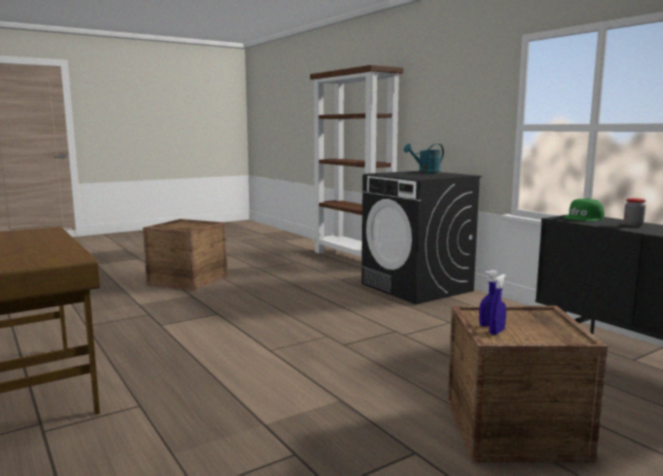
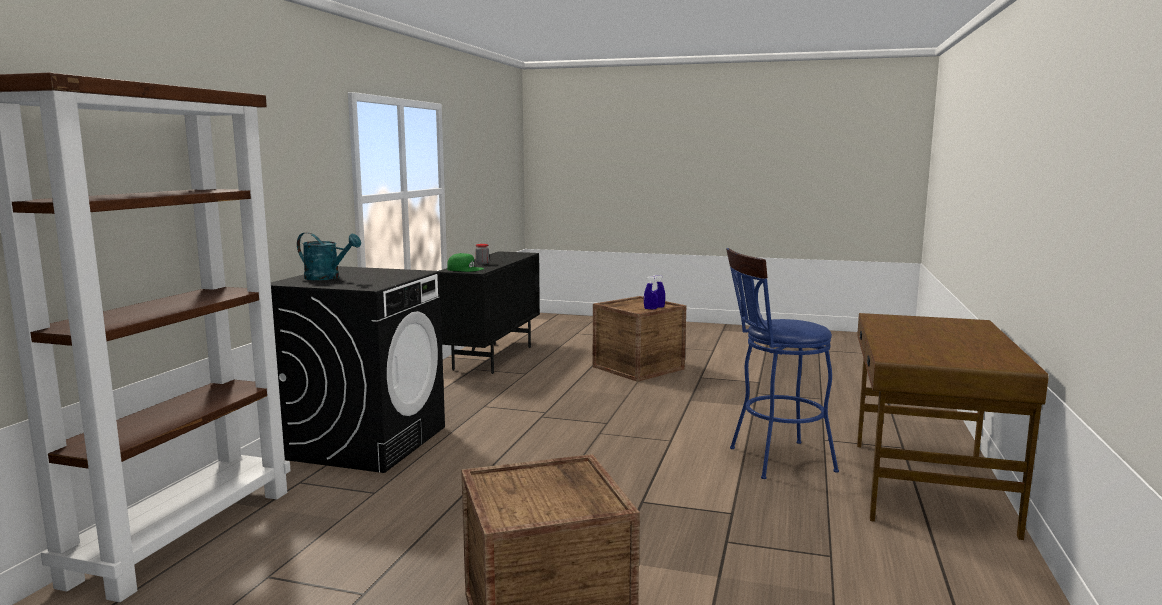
camera: 130 degrees left, 0 degrees up
none -> blue stool [726,248,839,479]

